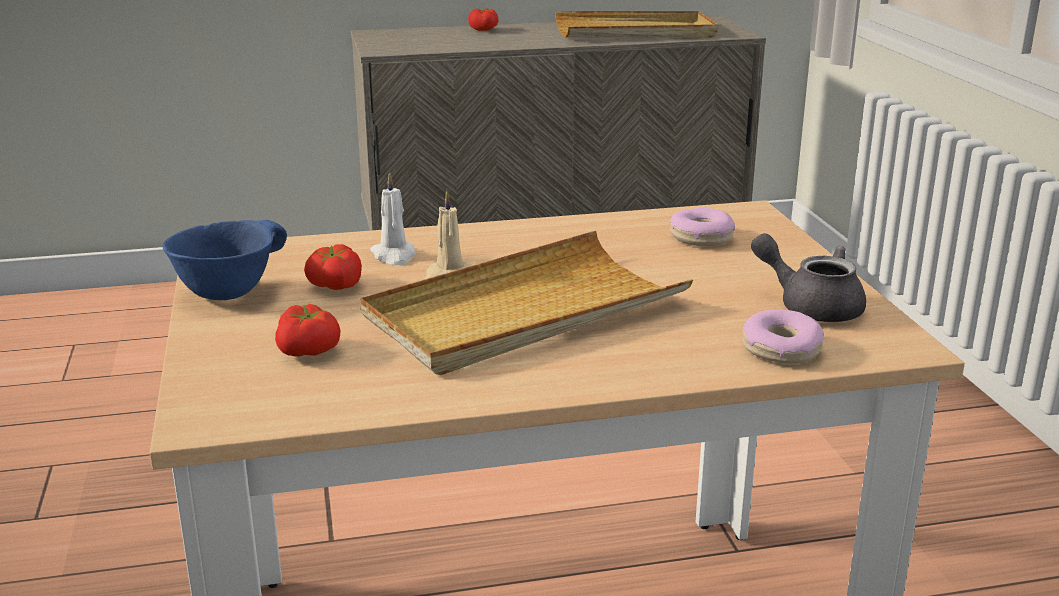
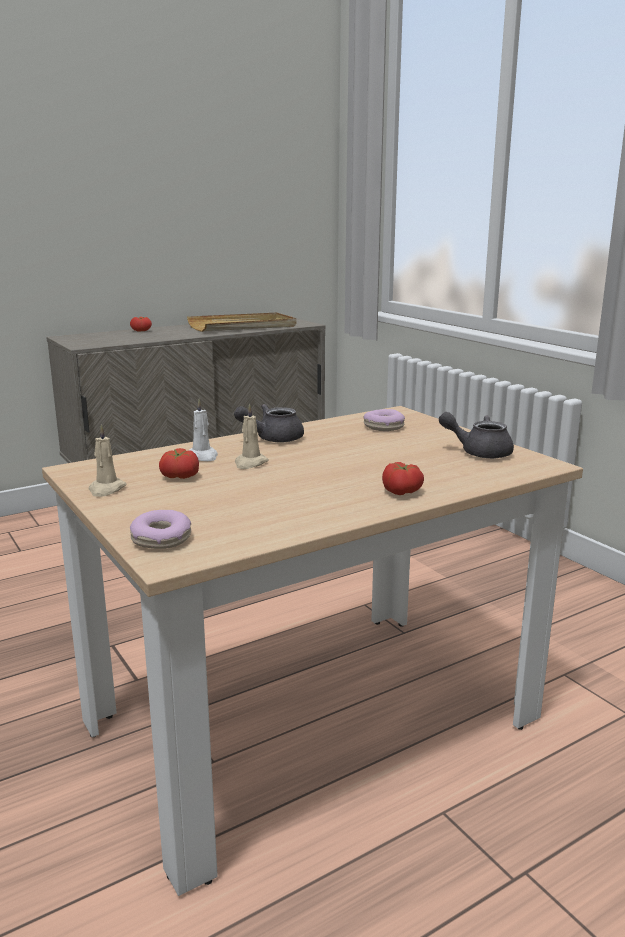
camera: 20 degrees left, 5 degrees down
blue bowl [163,220,287,300] -> beige candle [89,425,126,497]
tomato [275,304,340,357] -> tomato moved to [382,462,424,495]
beige tray [360,231,693,375] -> none
donut [742,309,824,364] -> donut moved to [130,510,191,549]
none -> grey teapot [234,404,304,442]

